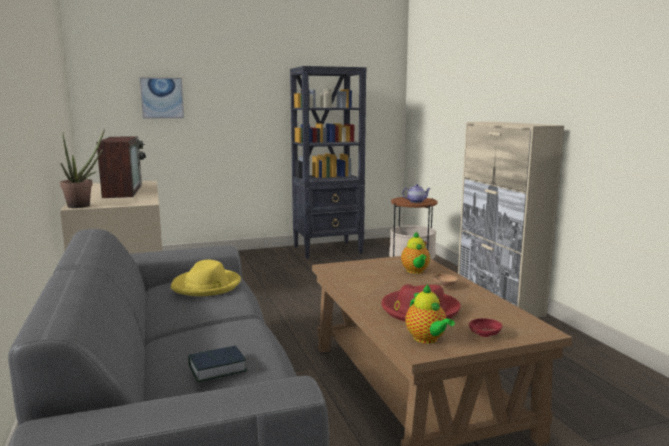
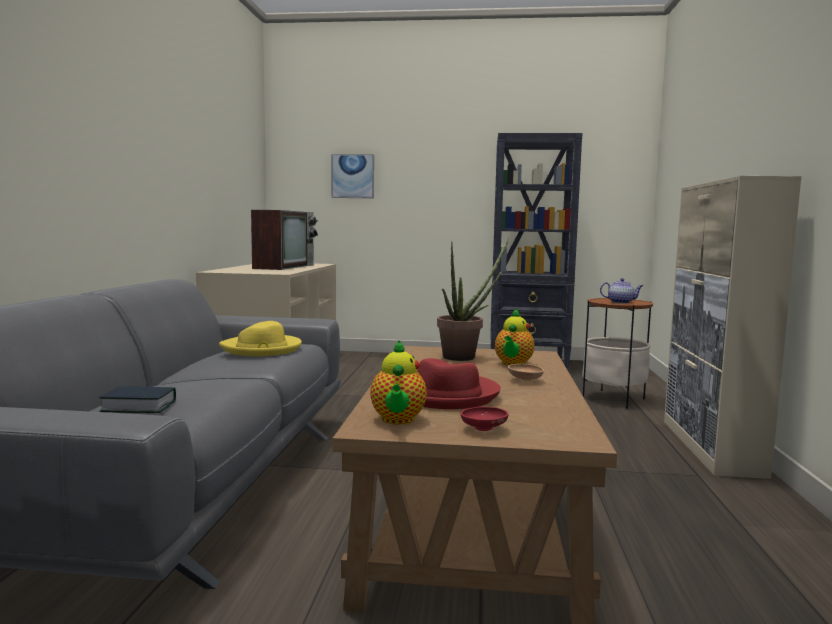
camera: 25 degrees right, 5 degrees down
potted plant [60,128,105,208] -> potted plant moved to [437,239,508,361]

